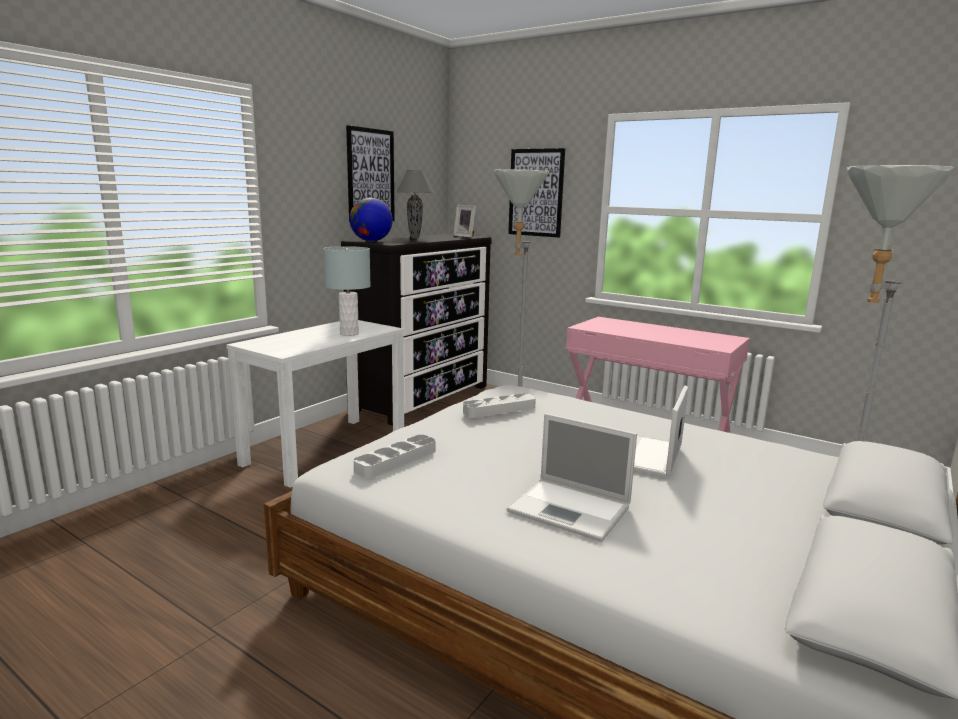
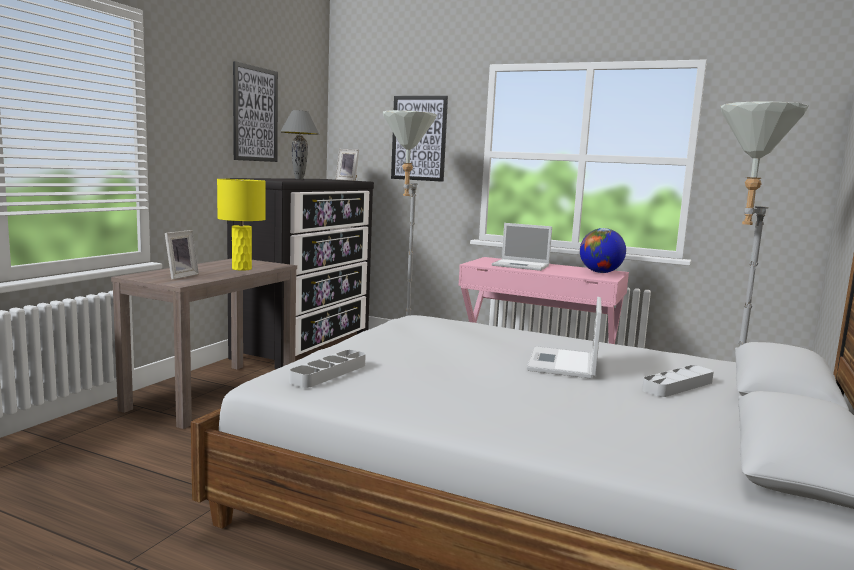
camera: 10 degrees left, 5 degrees down
white console table [226,320,404,488] -> brown console table [111,259,297,429]
grey table lamp [323,246,370,336] -> yellow table lamp [217,179,266,271]
globe [349,198,393,241] -> globe moved to [580,228,626,273]
grey tray [463,393,536,418] -> grey tray moved to [642,365,714,397]
laptop [507,413,637,542] -> laptop moved to [492,223,552,271]
none -> picture frame [165,230,199,280]

